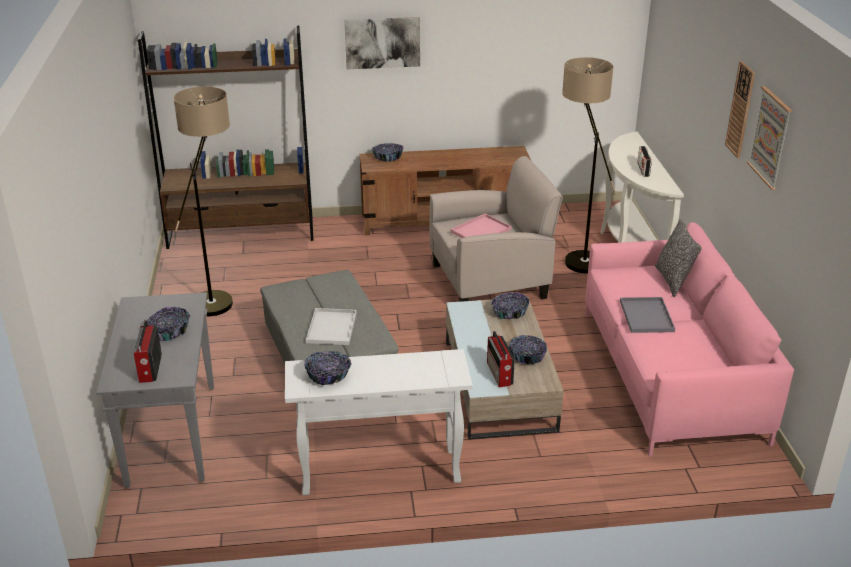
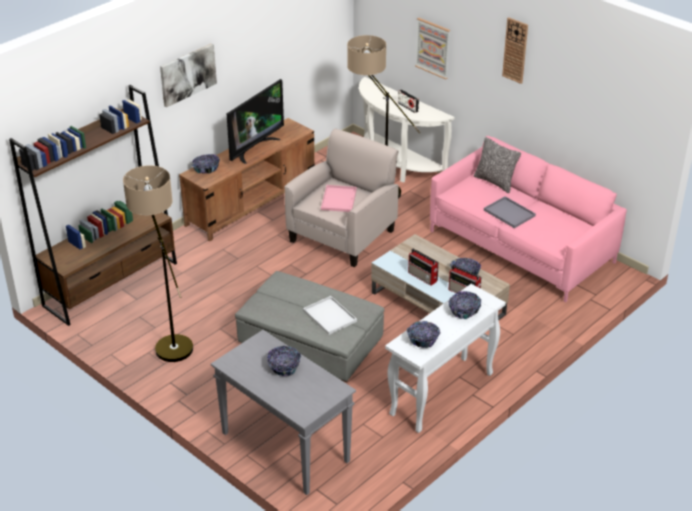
camera: 40 degrees left, 5 degrees up
radio [134,320,162,383] -> radio moved to [408,248,439,286]
bowl [491,292,529,319] -> bowl moved to [448,291,481,319]
picture [747,86,792,190] -> picture moved to [415,18,450,79]
none -> television [227,79,284,164]

